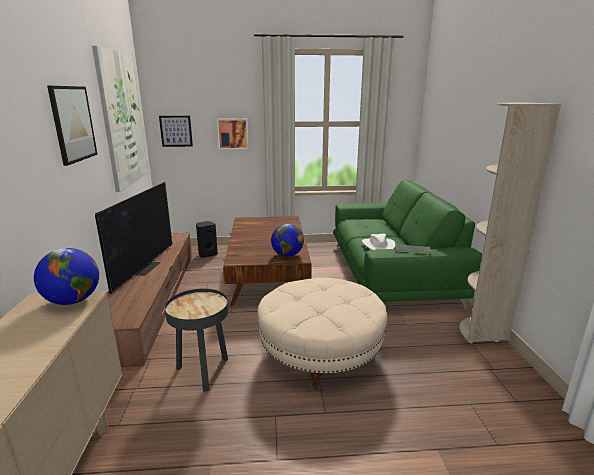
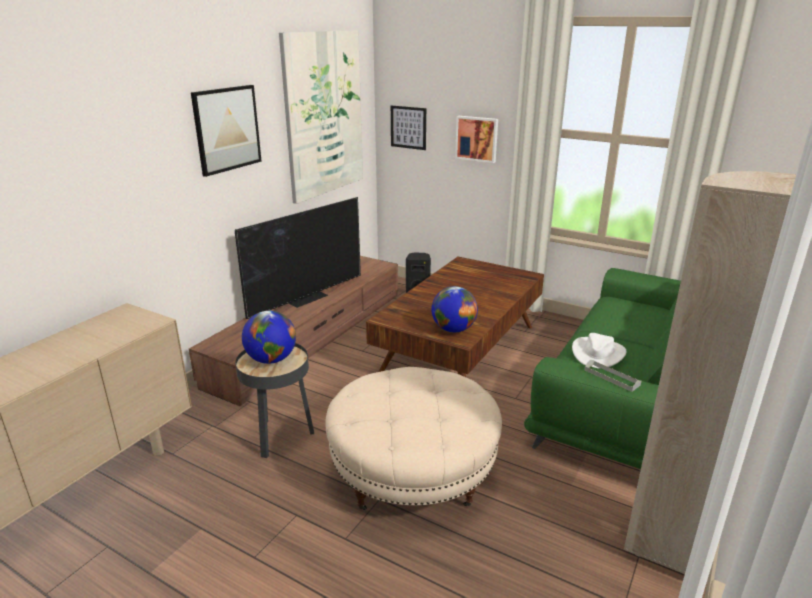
camera: 35 degrees right, 5 degrees up
globe [34,248,99,305] -> globe moved to [242,310,296,364]

